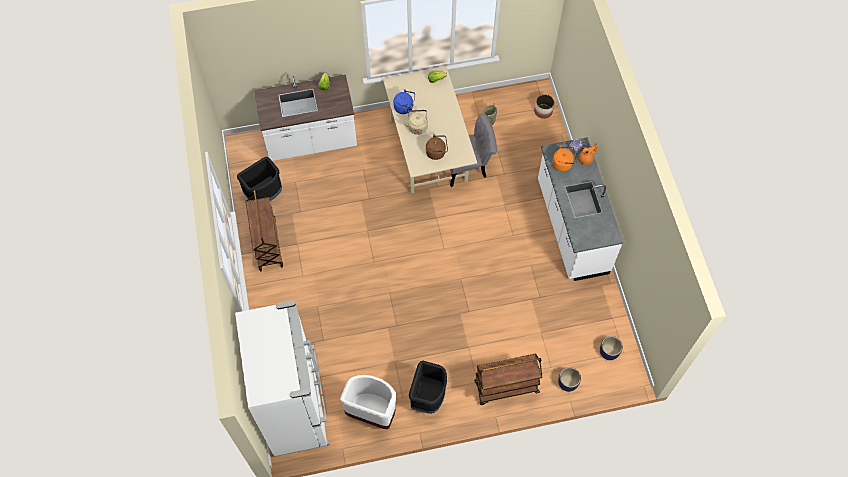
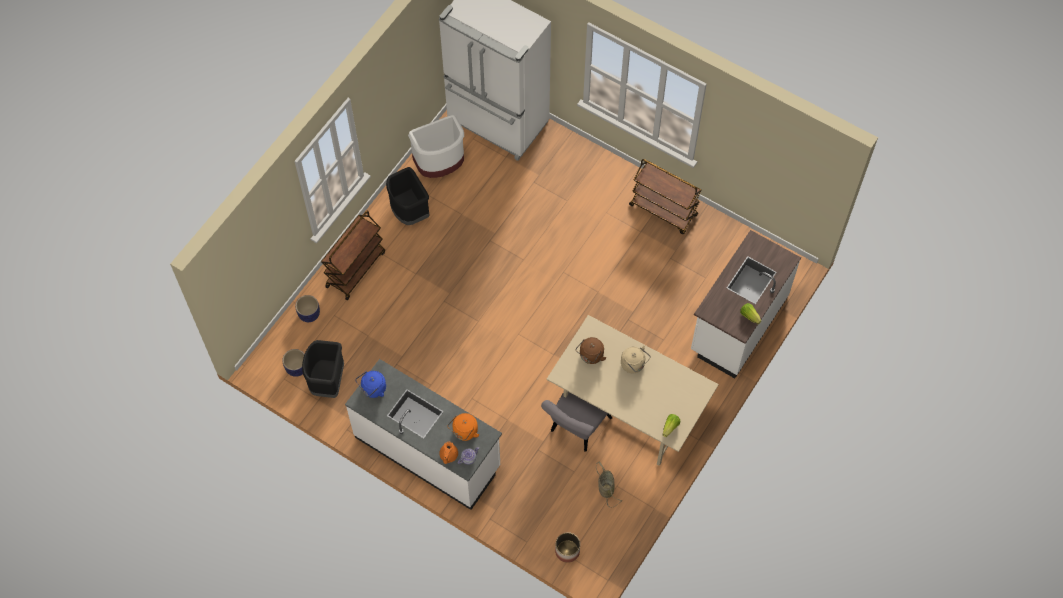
camera: 135 degrees right, 0 degrees up
black trash can [237,157,282,201] -> black trash can moved to [302,340,344,398]
blue kettle [393,89,415,114] -> blue kettle moved to [355,371,386,398]

